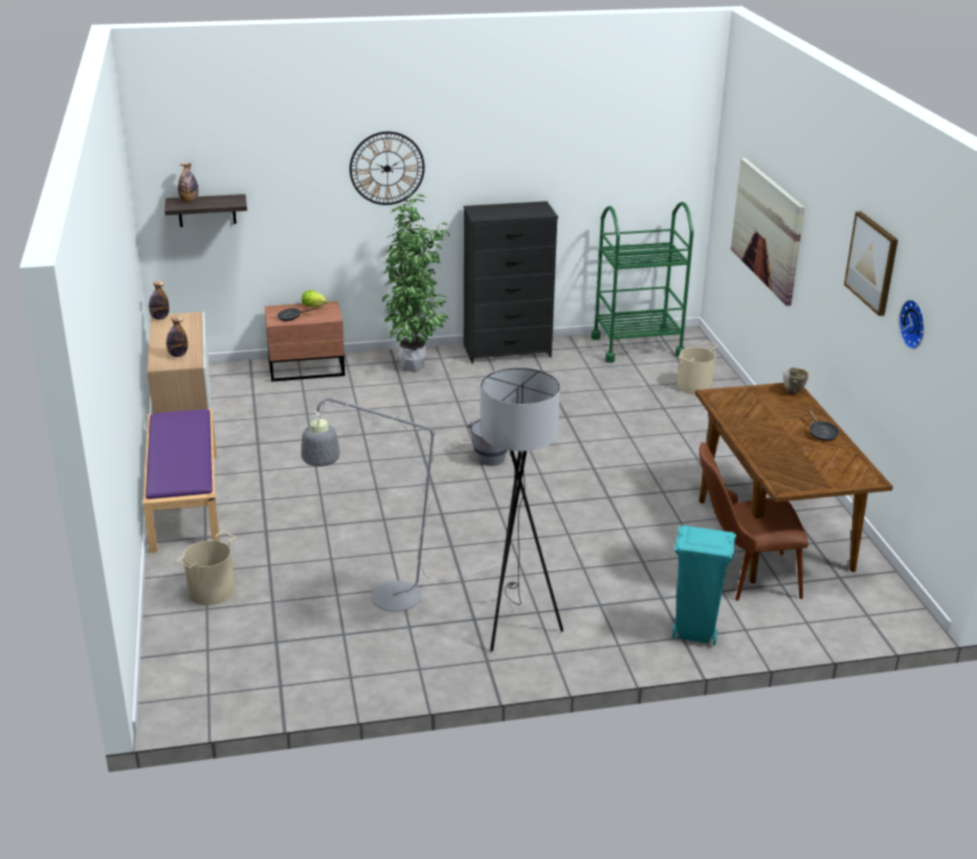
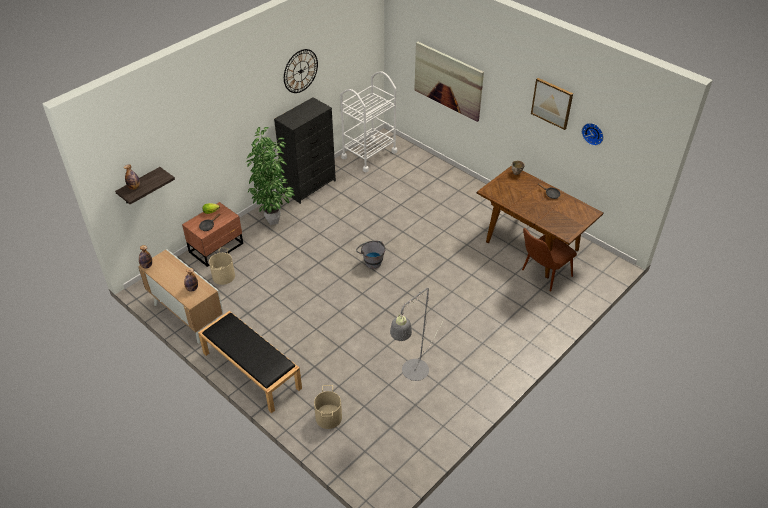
camera: 35 degrees left, 15 degrees up
purple bench [143,409,220,553] -> black bench [198,311,302,413]
wall clock [350,132,425,205] -> wall clock moved to [284,49,318,93]
grey floor lamp [480,368,564,651] -> none
green cart [591,202,694,363] -> white cart [340,71,397,172]
turquoise trash can [672,525,736,645] -> none
beige bucket [677,342,717,395] -> beige bucket moved to [209,247,235,285]

